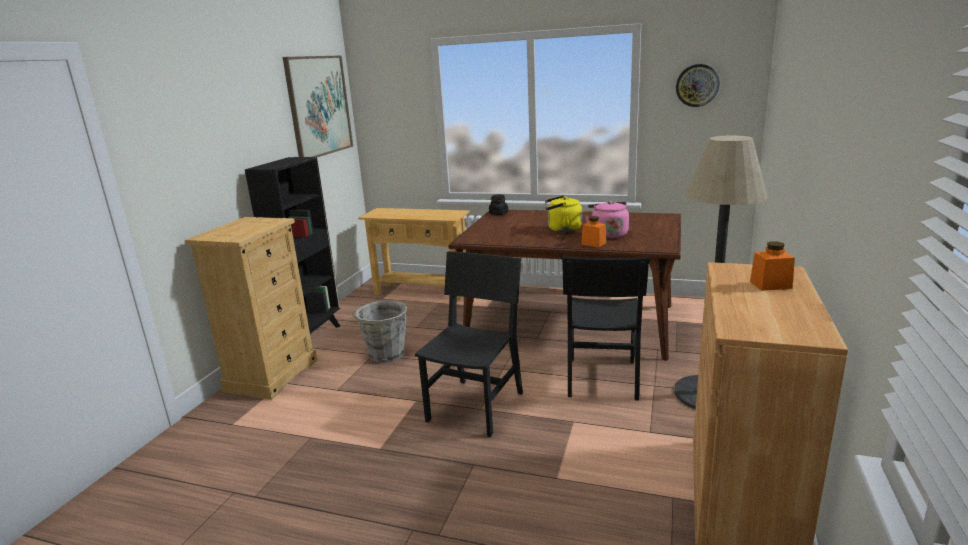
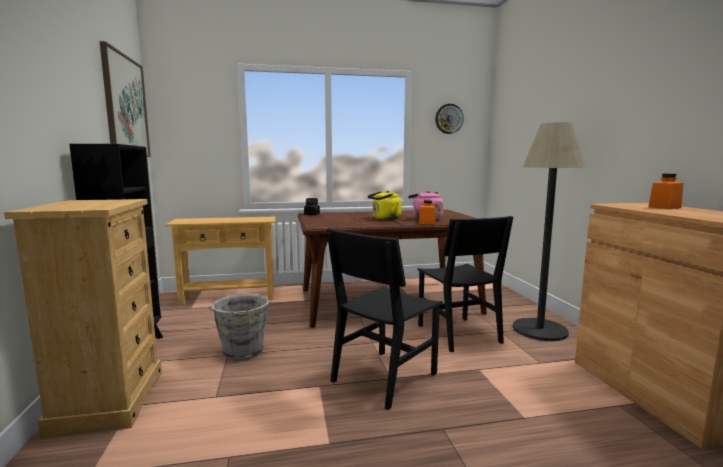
camera: 30 degrees left, 10 degrees down
black chair [415,251,523,437] -> black chair turned 135 degrees counterclockwise [326,228,443,410]

